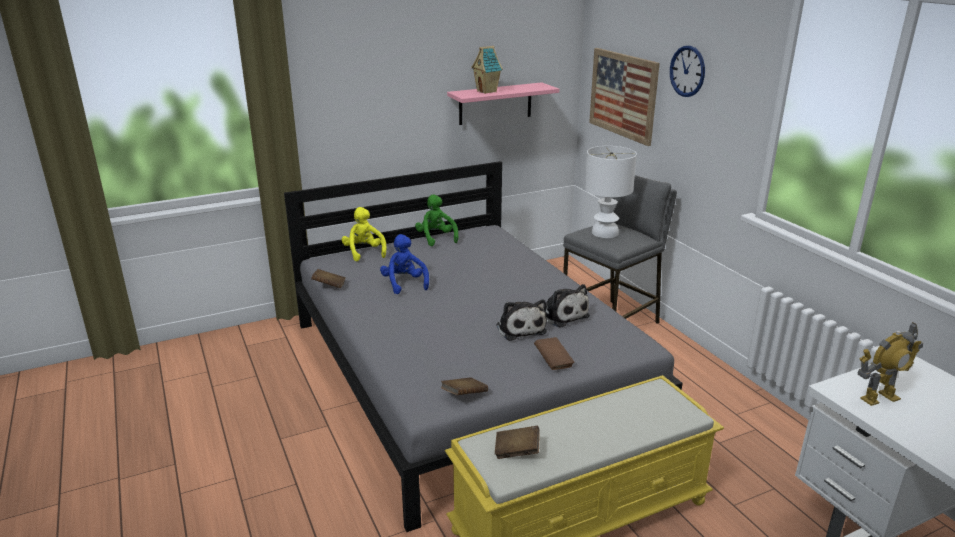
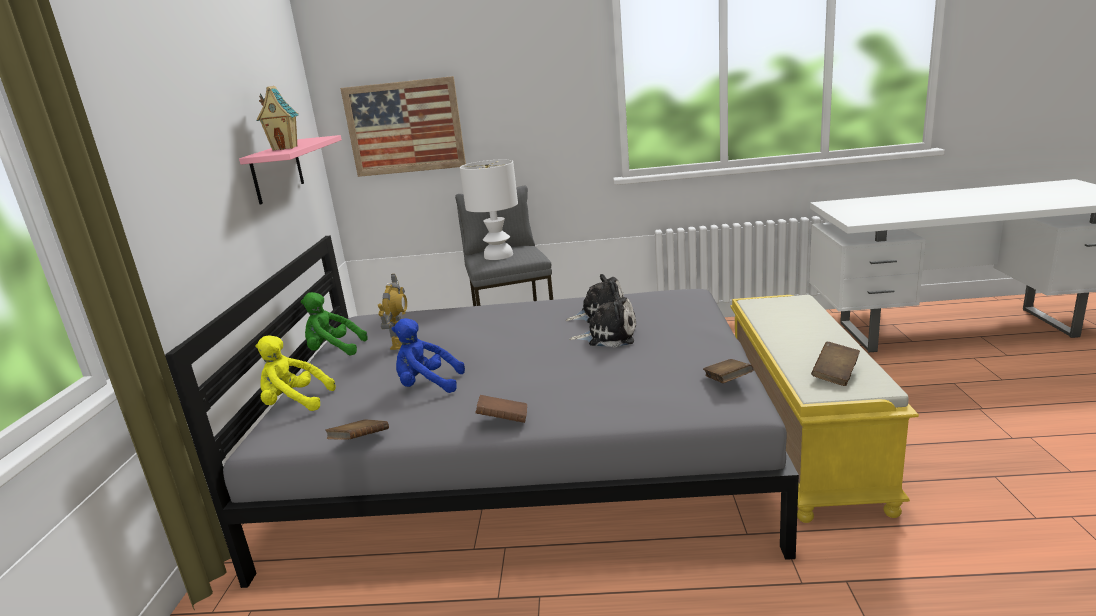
camera: 60 degrees left, 5 degrees down
brown book [534,337,574,370] -> brown book moved to [475,395,527,423]
wall clock [670,46,705,97] -> none
toy robot [858,322,923,406] -> toy robot moved to [378,274,407,350]

